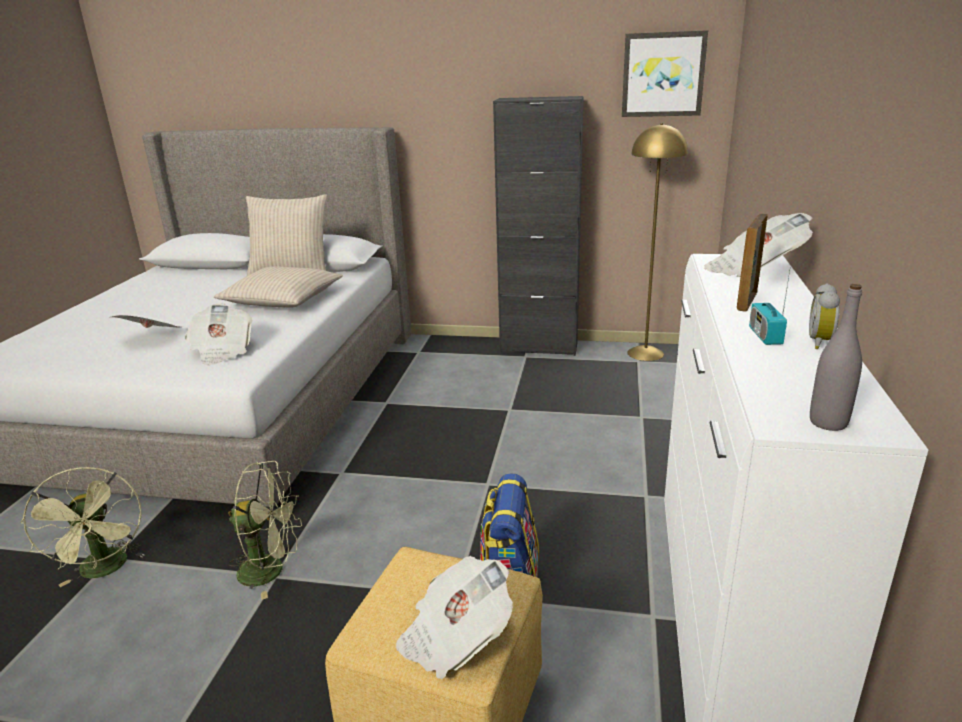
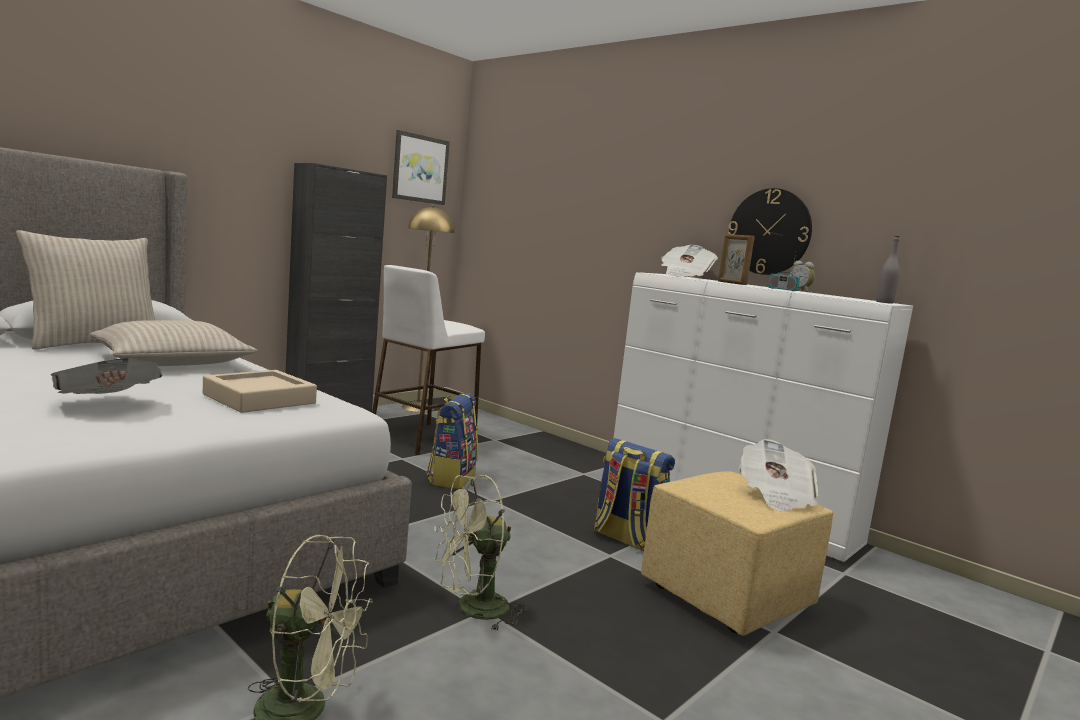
camera: 60 degrees left, 15 degrees down
newspaper [185,304,252,365] -> beige tray [203,370,317,413]
green fan [228,461,302,600] -> green fan turned 150 degrees counterclockwise [434,475,527,632]
none -> white stool [372,265,485,455]
none -> backpack [426,393,478,489]
none -> wall clock [728,188,812,275]

